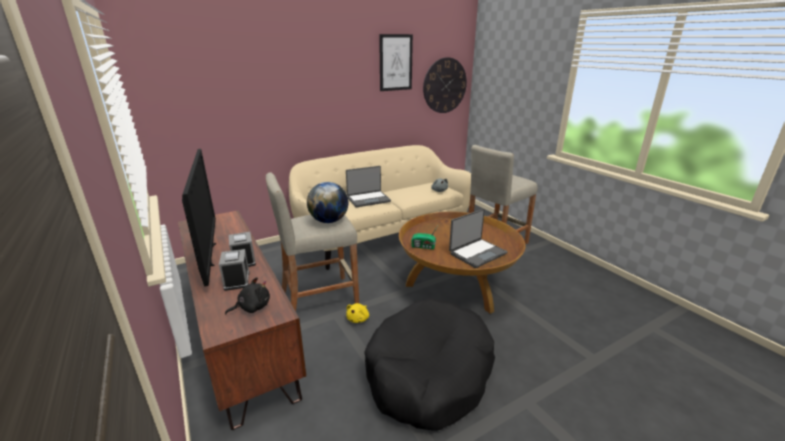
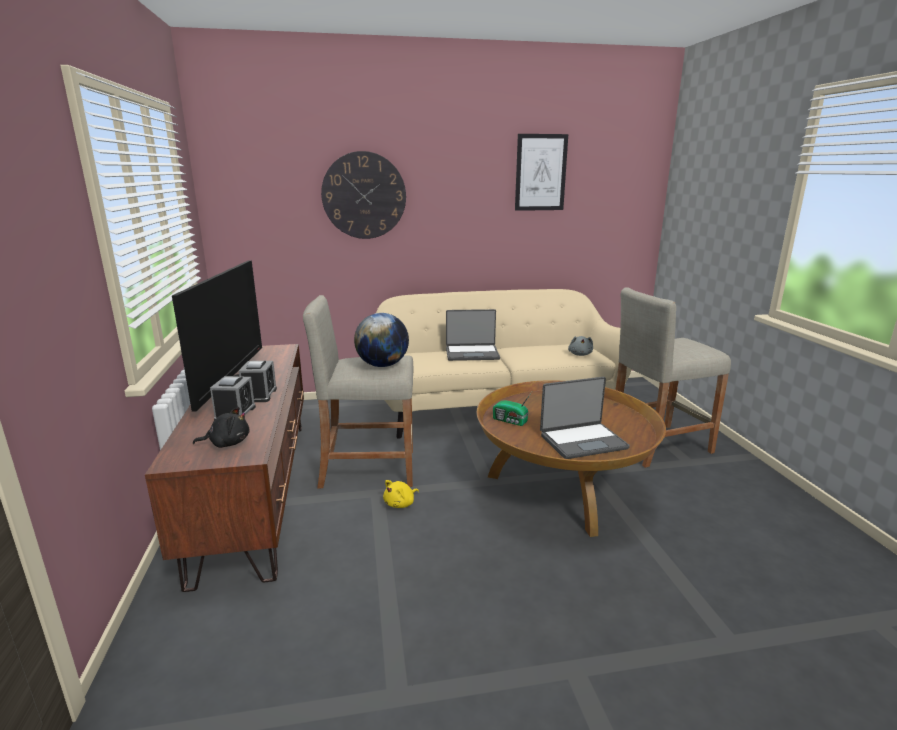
camera: 20 degrees right, 5 degrees down
black dog bed [364,298,495,431] -> none
wall clock [423,57,467,113] -> wall clock moved to [321,151,406,239]

